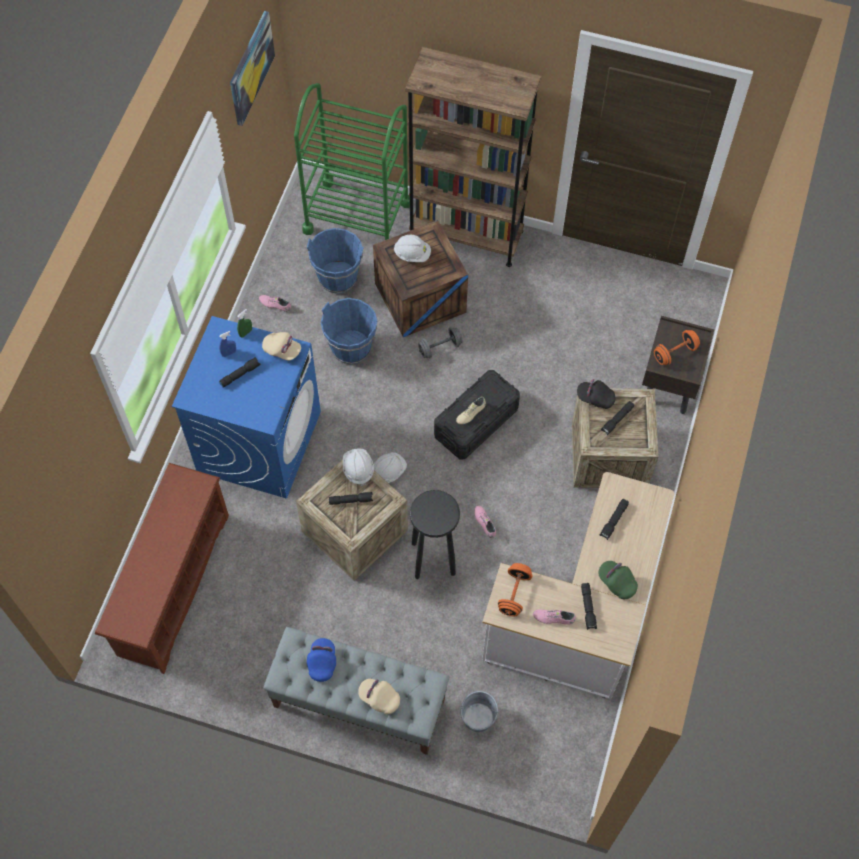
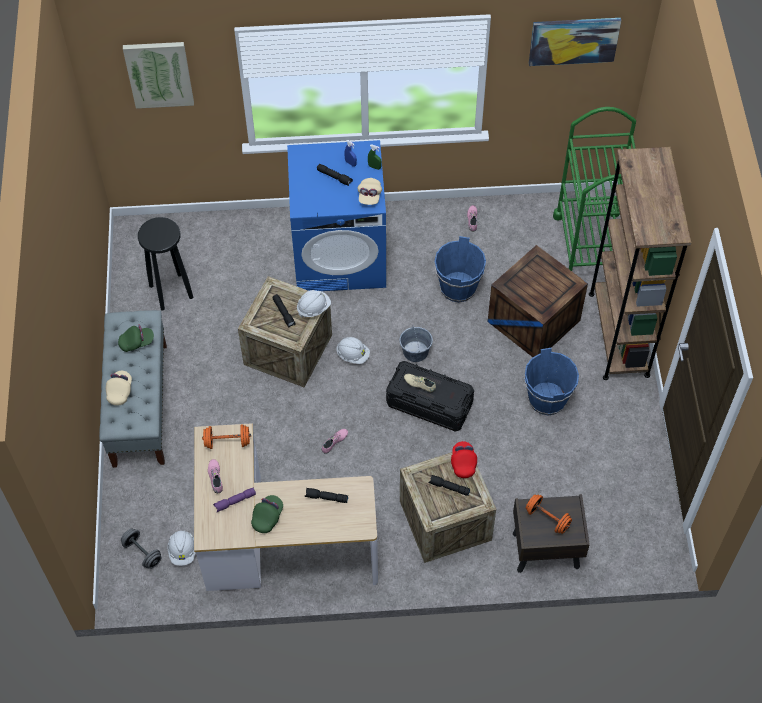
camera: 70 degrees right, 5 degrees down
brown shoe rack [95,463,229,674] -> none
blue bucket [307,228,364,294] -> blue bucket moved to [524,348,579,415]
blue cap [307,638,336,682] -> green cap [118,325,154,352]
white hard hat [393,235,431,262] -> white hard hat moved to [167,531,196,566]
black stool [410,490,460,579] -> black stool moved to [138,217,193,311]
grey dumbbell [418,327,463,359] -> grey dumbbell moved to [121,528,162,569]
grey bucket [461,691,498,732] -> grey bucket moved to [400,326,433,362]
black cap [577,379,615,409] -> red cap [451,441,477,478]
black flashlight [581,583,597,630] -> purple flashlight [213,487,256,512]
none -> picture [123,42,194,109]

